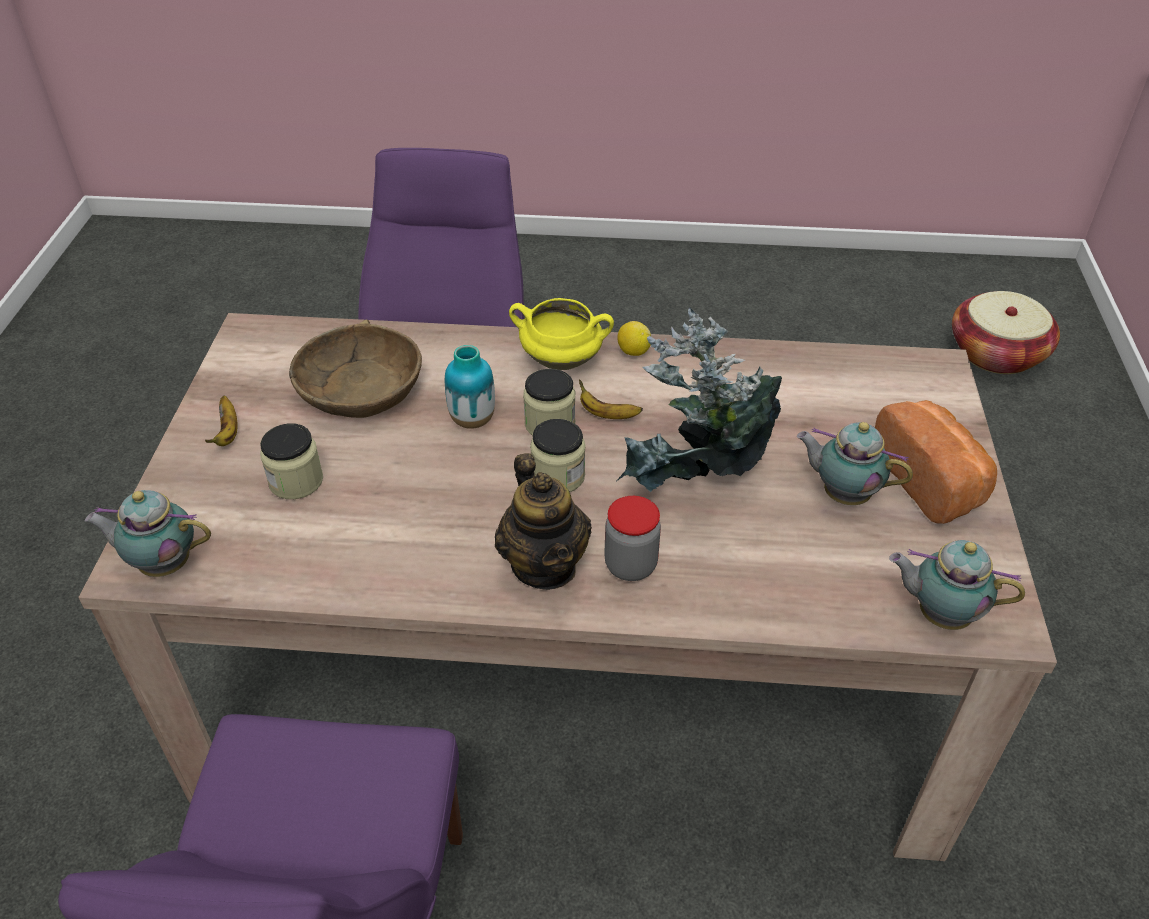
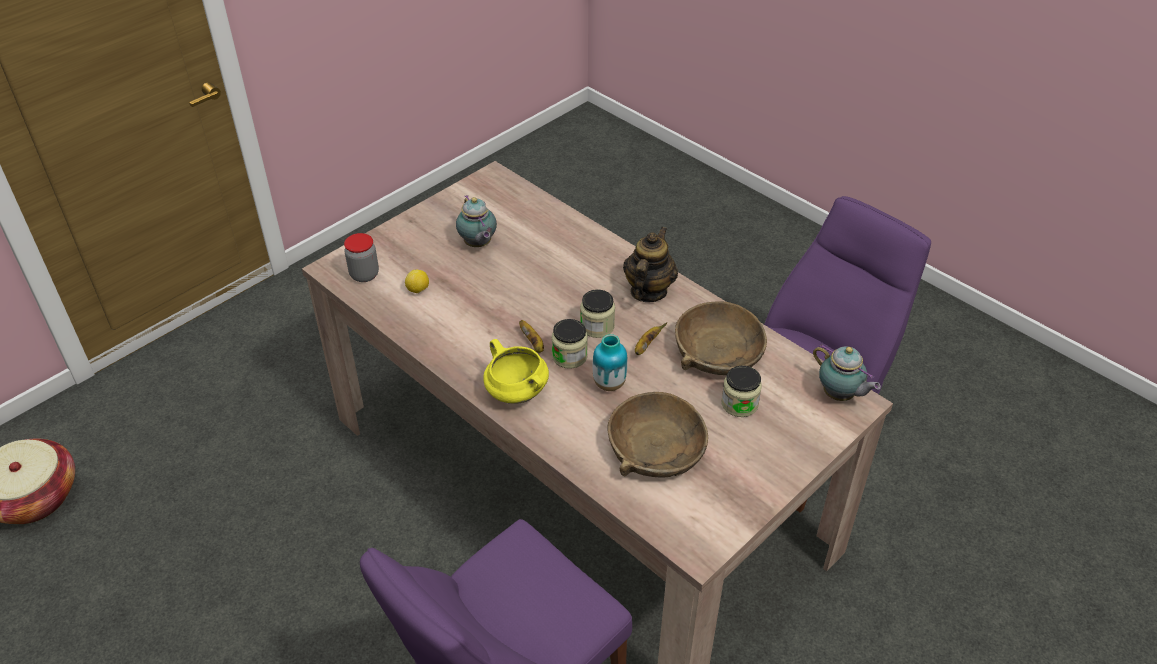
camera: 140 degrees left, 0 degrees up
banana [205,395,237,446] -> banana moved to [635,322,667,355]
jar [604,496,661,581] -> jar moved to [344,233,379,282]
lemon [617,321,651,356] -> lemon moved to [405,269,429,293]
potted plant [618,307,782,492] -> none
bread [875,400,997,524] -> none
teapot [889,540,1025,630] -> none
none -> brown bowl [675,301,767,375]

